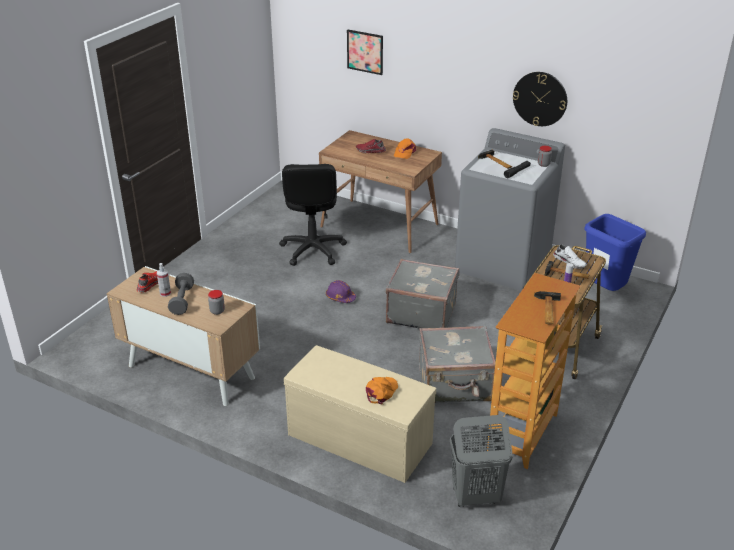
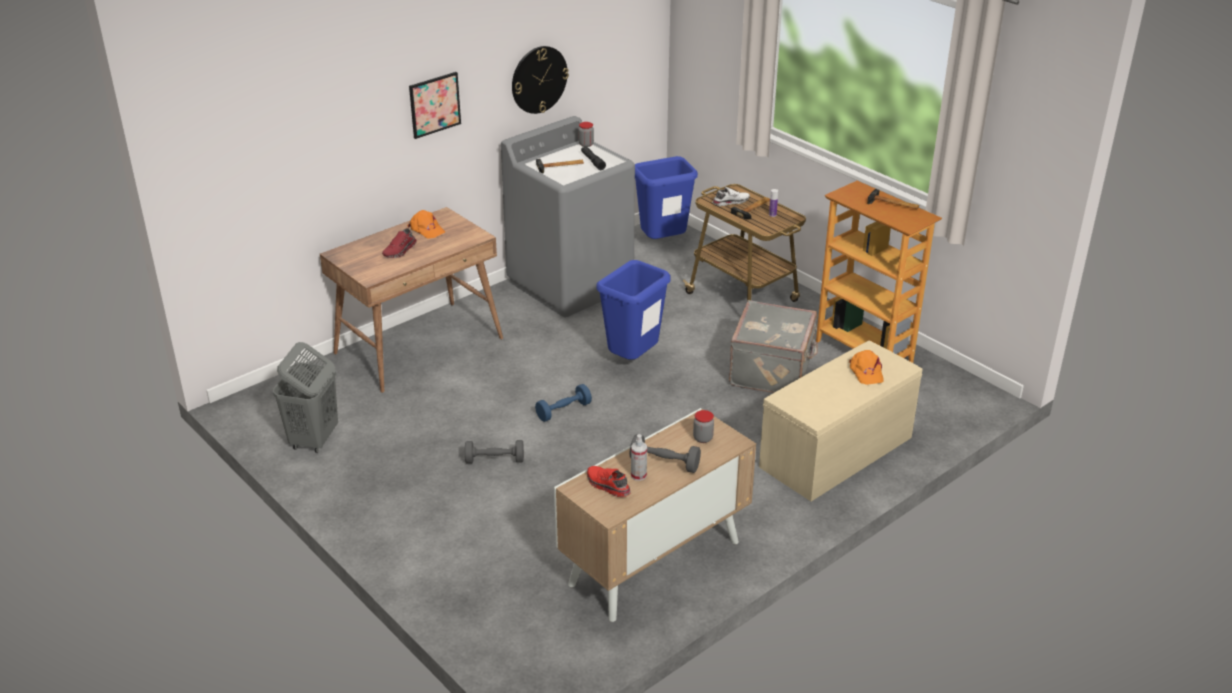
camera: 70 degrees left, 0 degrees up
black office chair [279,164,347,266] -> none
purple hard hat [326,280,356,303] -> blue dumbbell [535,384,592,422]
picture [347,30,383,75] -> picture moved to [409,72,461,139]
orange cap [366,377,398,404] -> orange cap turned 150 degrees counterclockwise [849,350,883,385]
grey suitcase [386,259,459,329] -> blue trash can [596,260,671,360]
grey laundry basket [450,415,513,507] -> grey laundry basket moved to [273,342,338,453]
none -> grey dumbbell [465,440,524,464]

